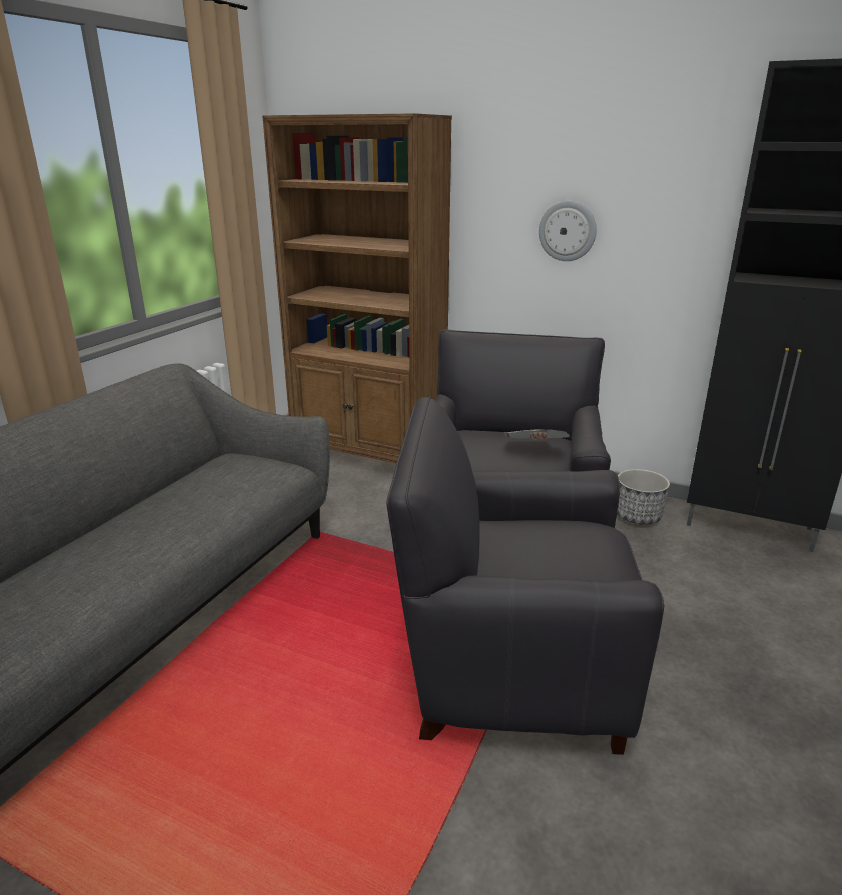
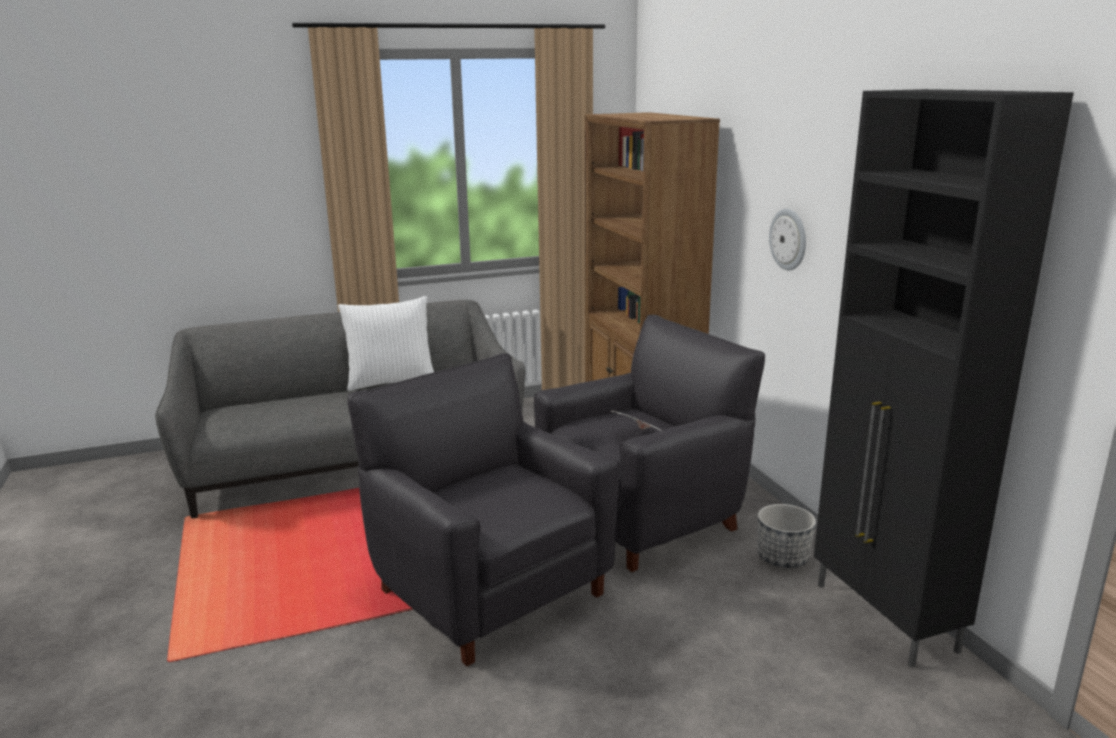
camera: 45 degrees right, 5 degrees down
none -> white pillow [338,296,434,391]

